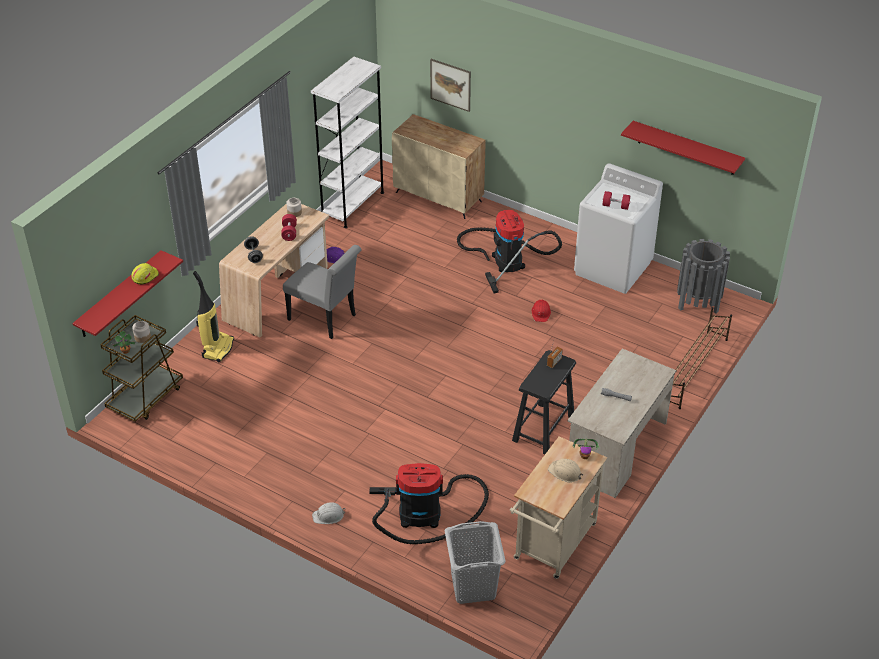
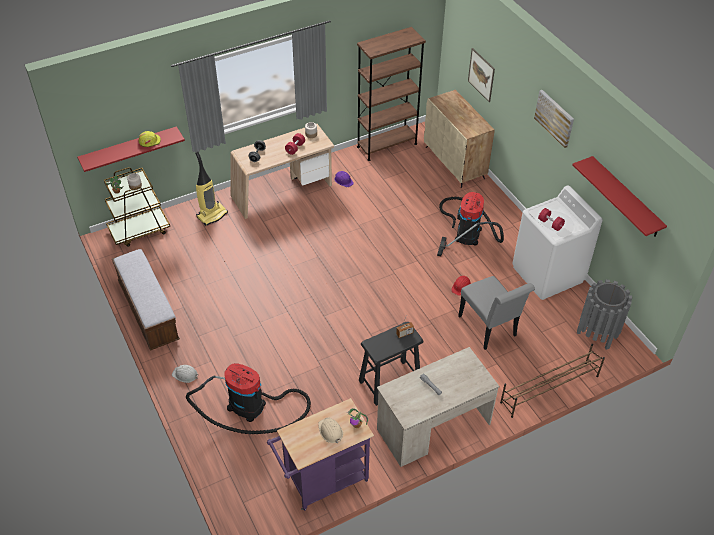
camera: 30 degrees right, 5 degrees up
grey chair [283,245,361,339] -> grey chair moved to [458,276,535,350]
white bookcase [311,57,384,228] -> brown bookcase [357,27,426,161]
grey laundry basket [445,521,506,604] -> none
beige cart [510,436,607,579] -> purple cart [267,398,374,511]
none -> bench [112,249,180,351]
none -> picture [534,90,574,148]

